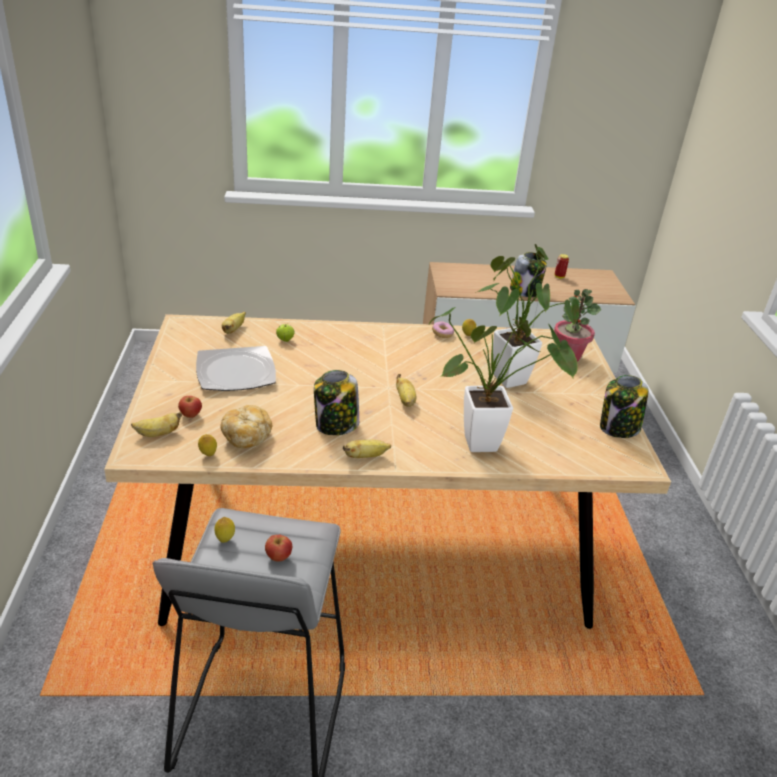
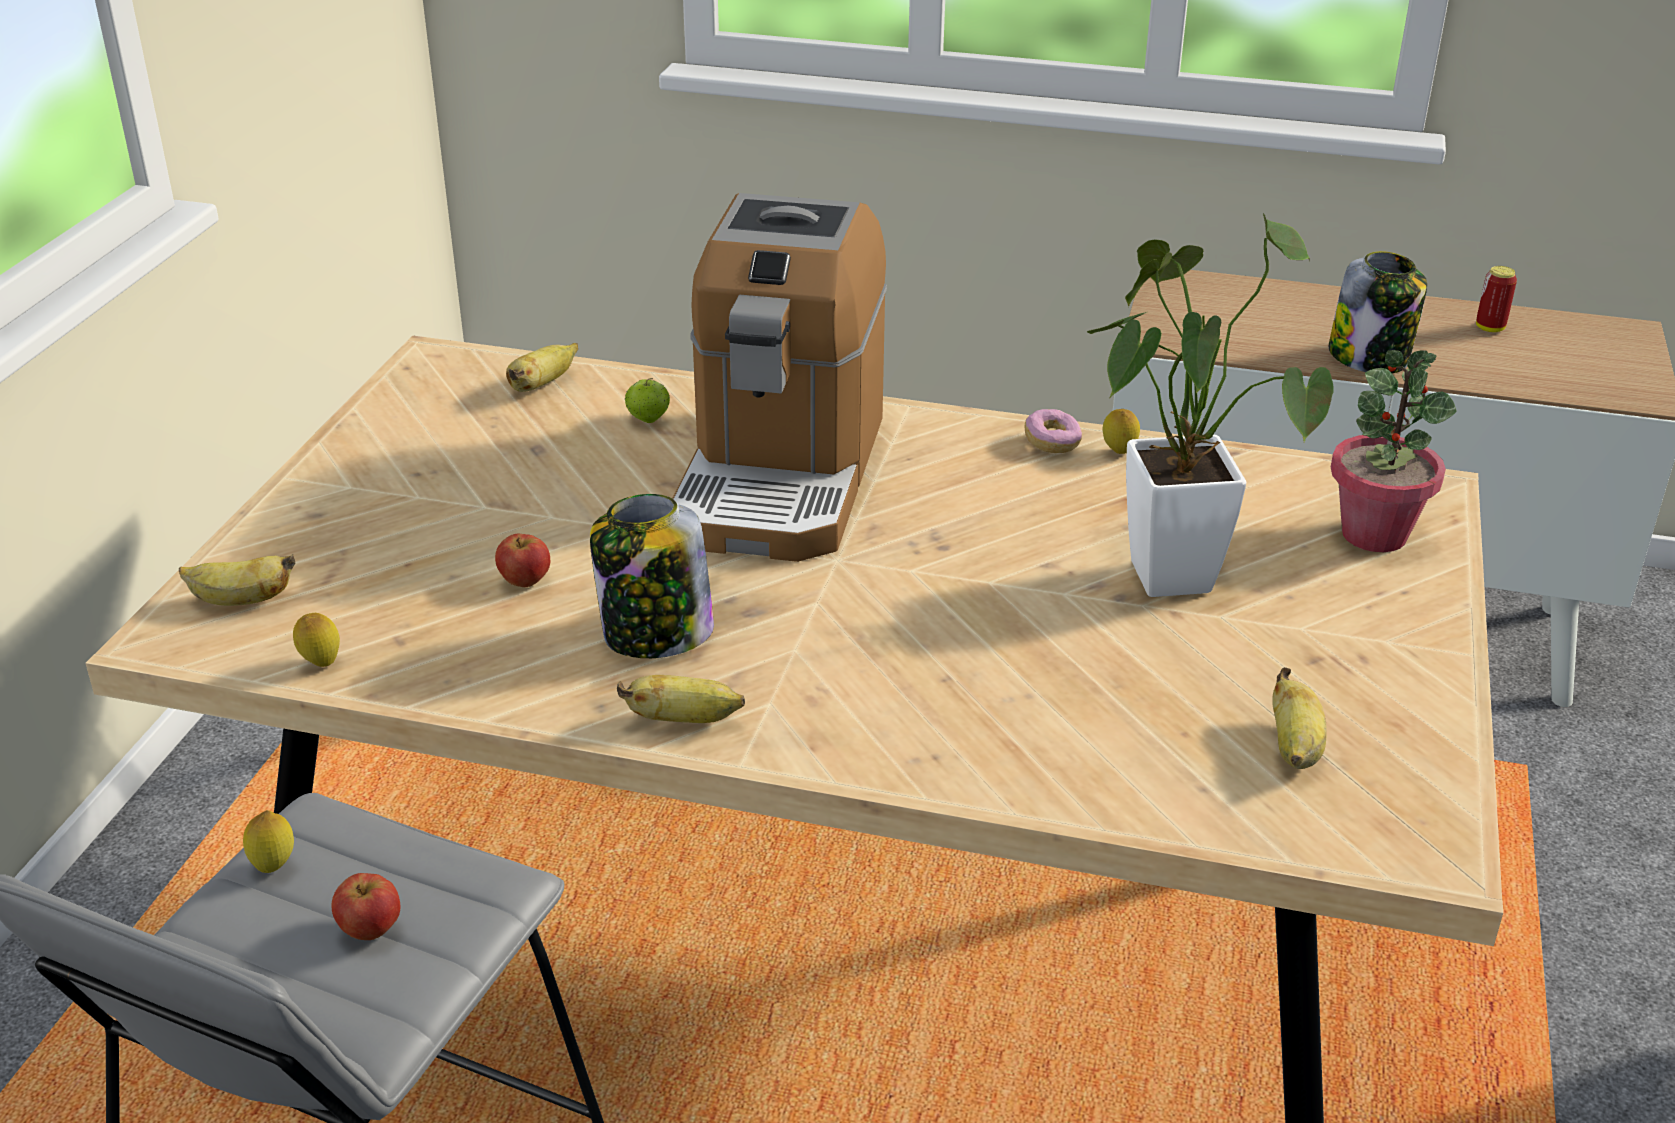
camera: 20 degrees right, 0 degrees up
apple [178,396,202,418] -> apple moved to [495,534,550,587]
plate [196,346,276,391] -> none
bread [220,405,272,448] -> none
banana [396,374,416,407] -> banana moved to [1272,667,1327,769]
potted plant [429,307,578,452] -> none
jar [600,375,649,438] -> none
none -> coffee machine [672,193,887,562]

